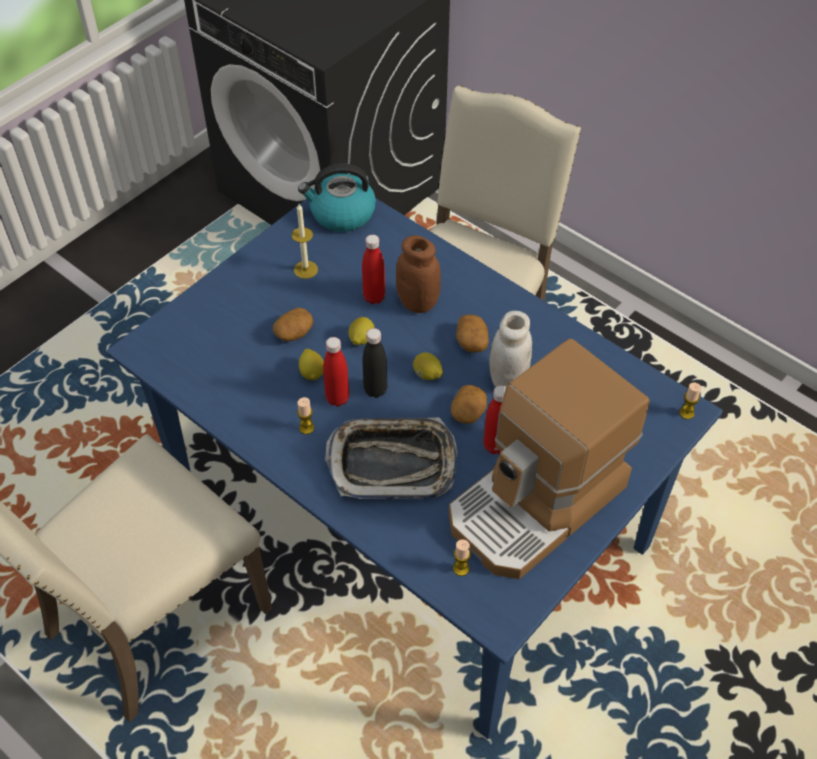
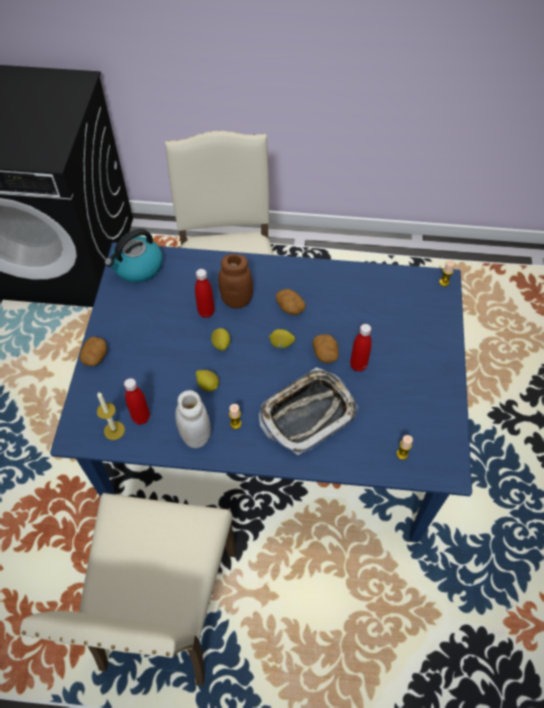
camera: 35 degrees left, 5 degrees up
potato [273,308,314,341] -> potato moved to [80,337,107,366]
candle [292,204,318,279] -> candle moved to [97,392,125,440]
red bottle [323,337,349,407] -> red bottle moved to [124,378,150,425]
black bottle [363,328,387,398] -> none
coffee machine [449,339,650,579] -> none
white jar [489,311,532,387] -> white jar moved to [175,390,211,448]

